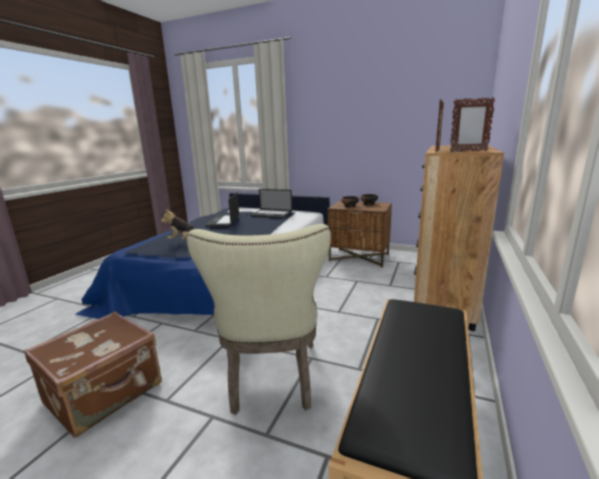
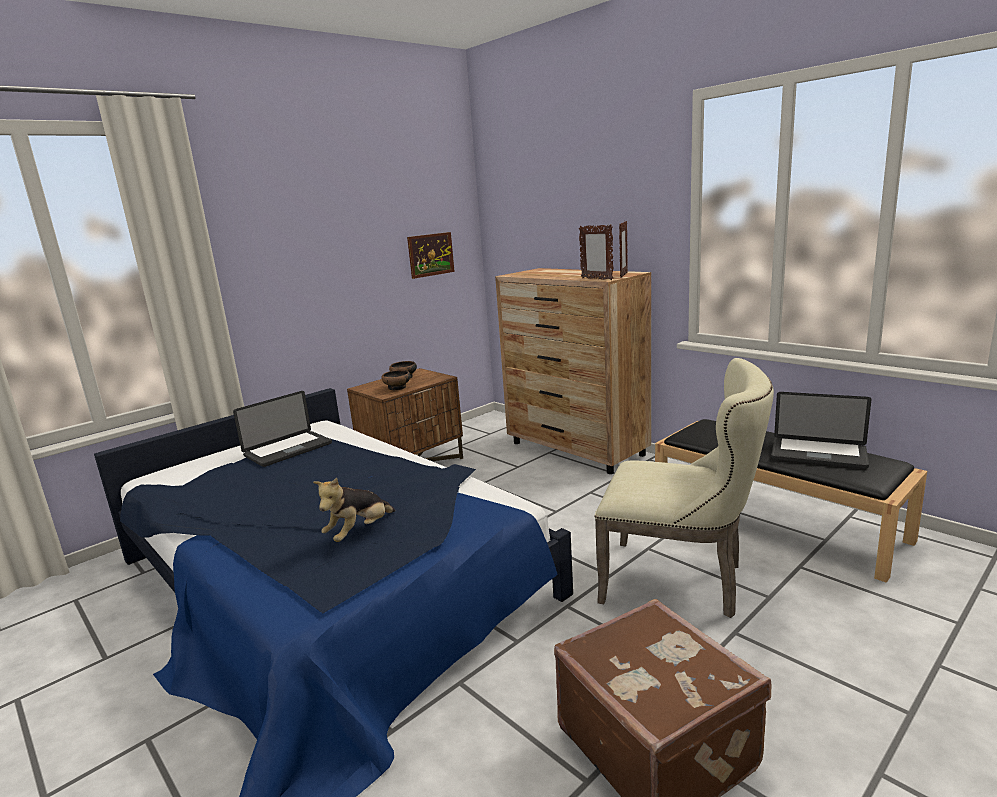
camera: 65 degrees left, 0 degrees up
laptop [206,192,239,227] -> laptop moved to [771,392,871,469]
none -> picture [407,232,455,279]

